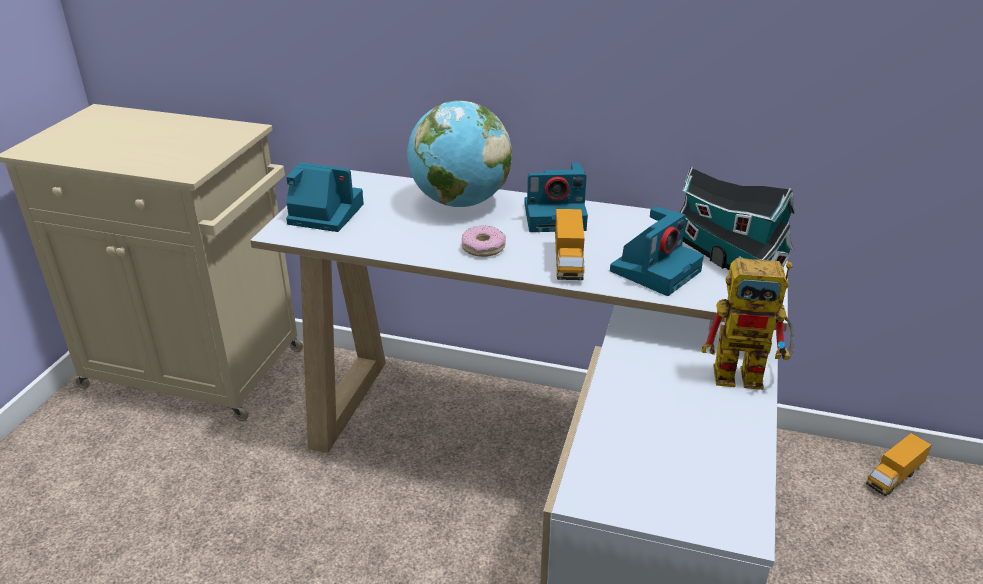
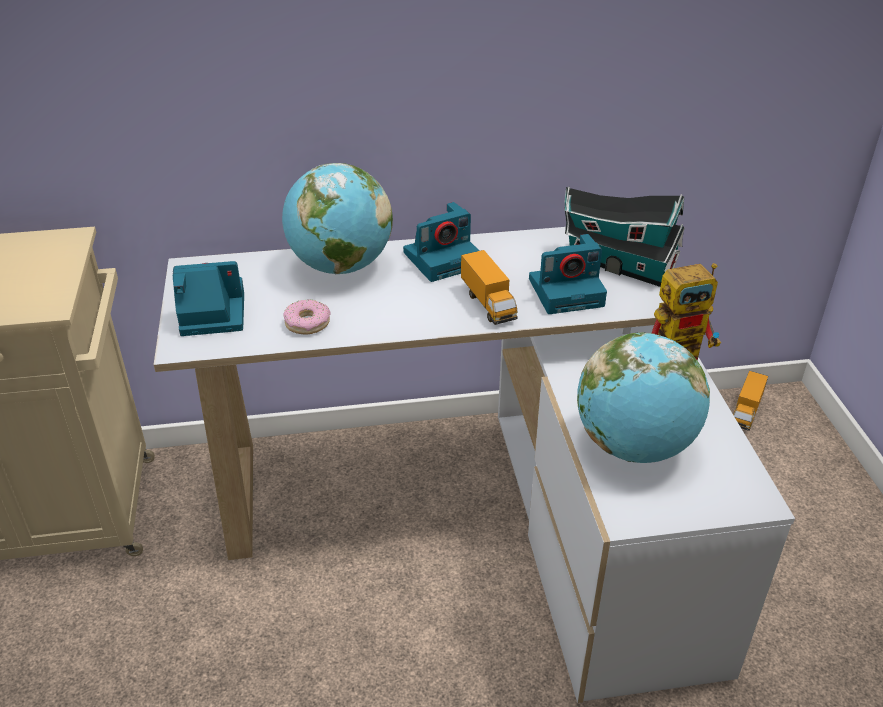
camera: 25 degrees left, 5 degrees up
donut [462,226,506,257] -> donut moved to [283,299,331,334]
camera [610,206,704,296] -> camera turned 60 degrees clockwise [529,234,607,314]
none -> globe [577,332,710,463]

